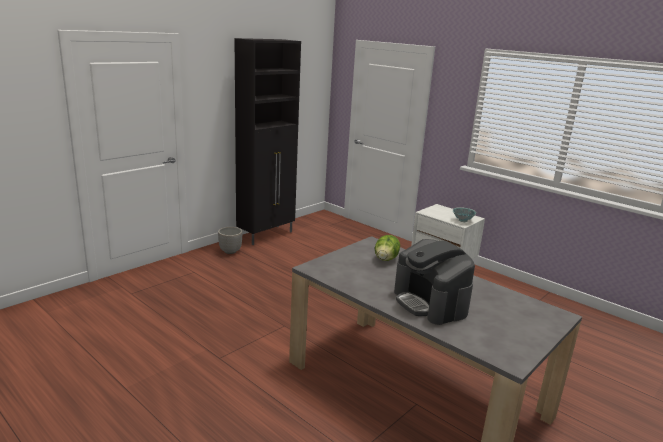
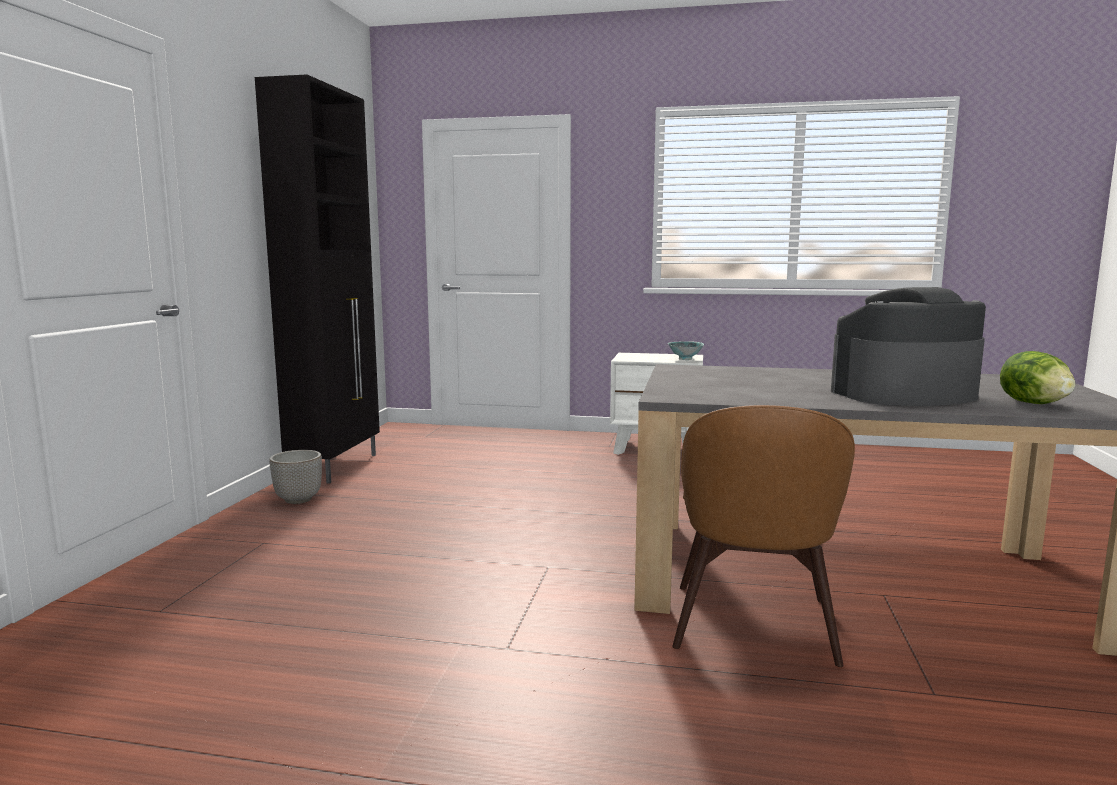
camera: 30 degrees left, 10 degrees down
lettuce [375,235,400,261] -> lettuce moved to [1000,351,1075,404]
coffee machine [394,239,475,325] -> coffee machine turned 135 degrees clockwise [831,287,986,406]
none -> brown chair [672,405,855,667]

